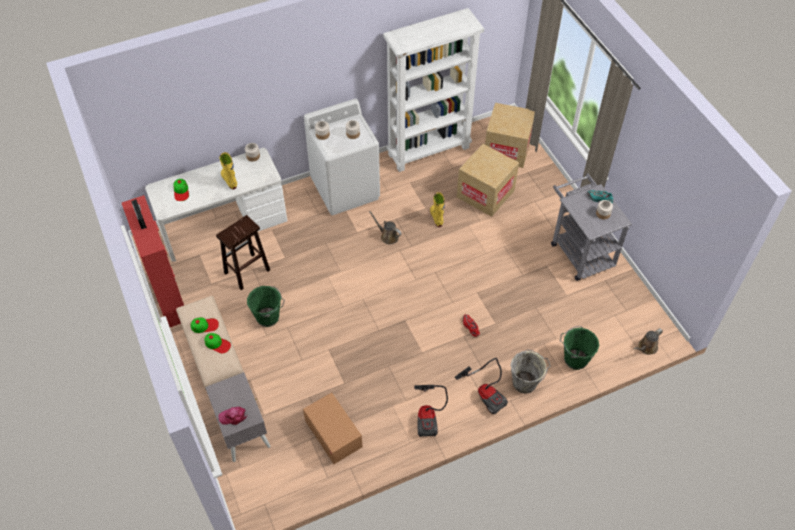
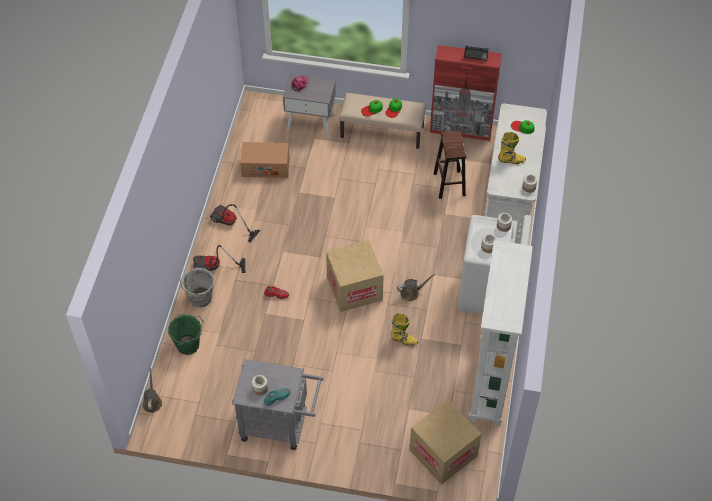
camera: 125 degrees right, 0 degrees up
green bucket [247,286,285,327] -> none
cardboard box [457,144,519,217] -> cardboard box moved to [326,240,384,312]

